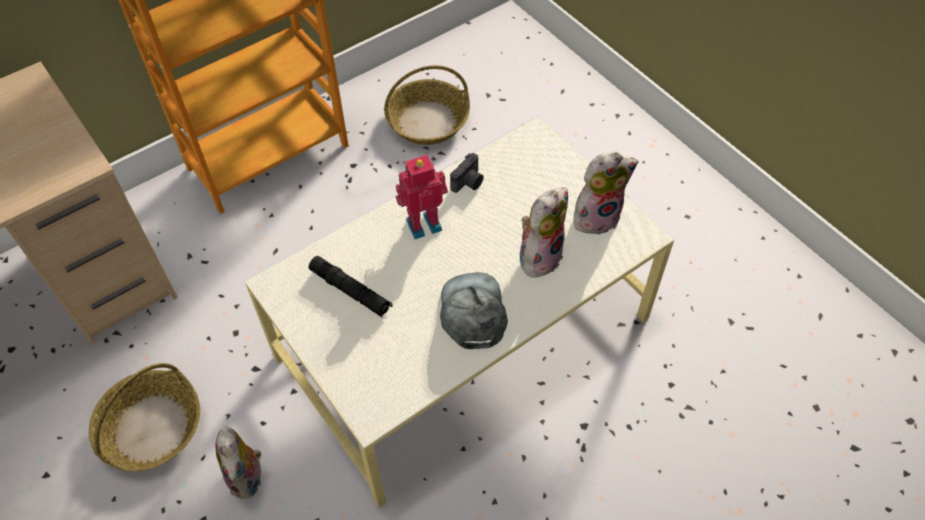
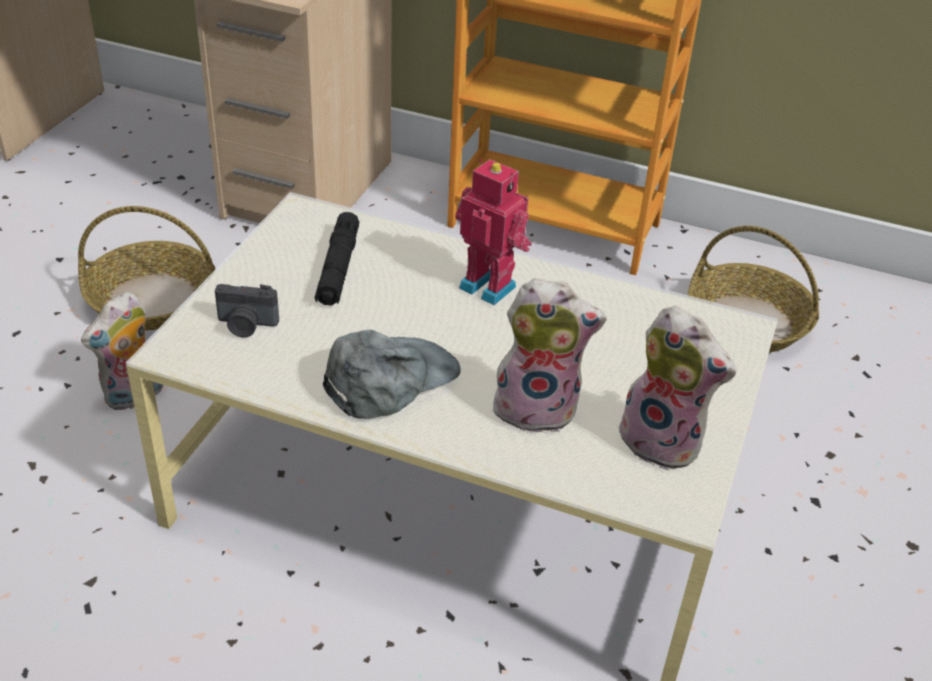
camera: 55 degrees right, 15 degrees down
camera [450,153,484,193] -> camera moved to [215,284,279,337]

